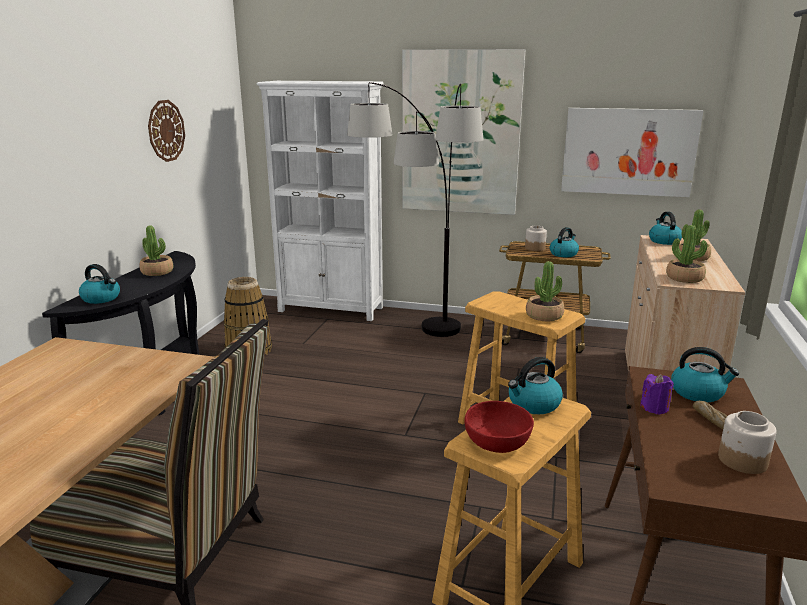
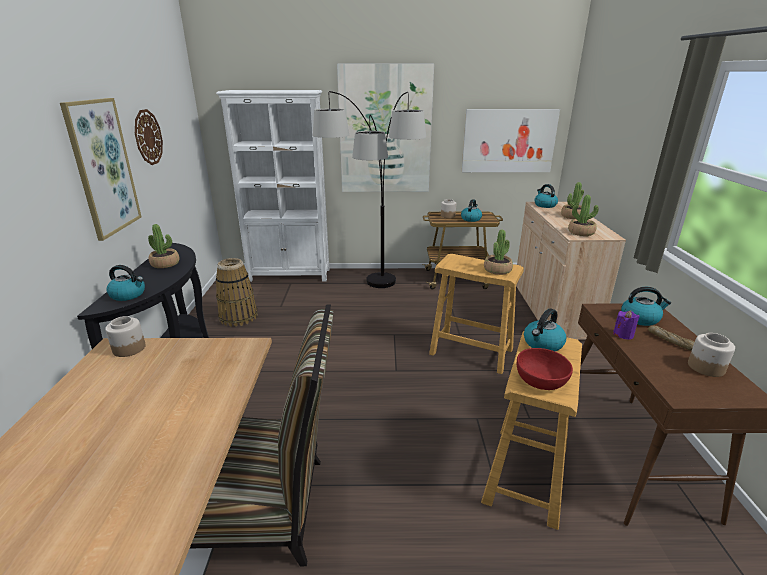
camera: 15 degrees left, 5 degrees up
none -> picture [60,98,142,241]
none -> jar [105,316,146,357]

